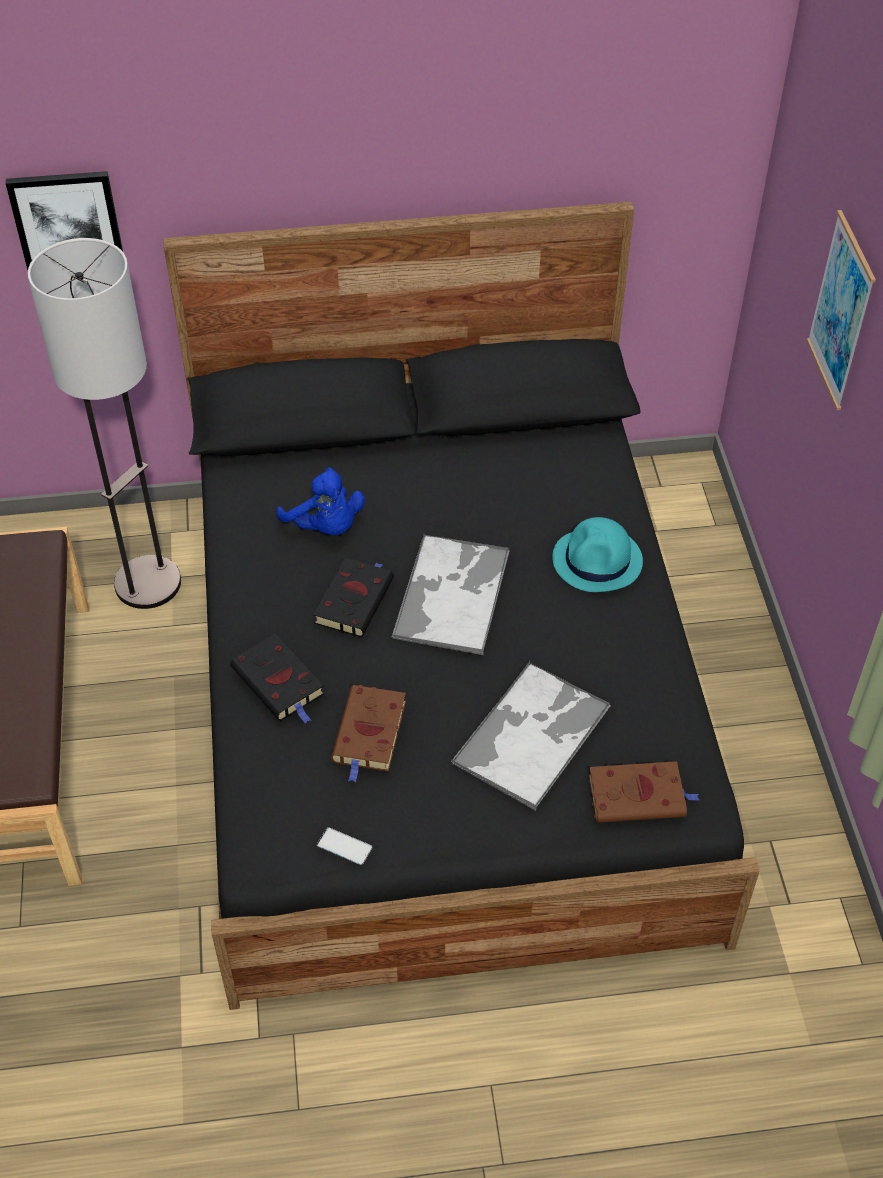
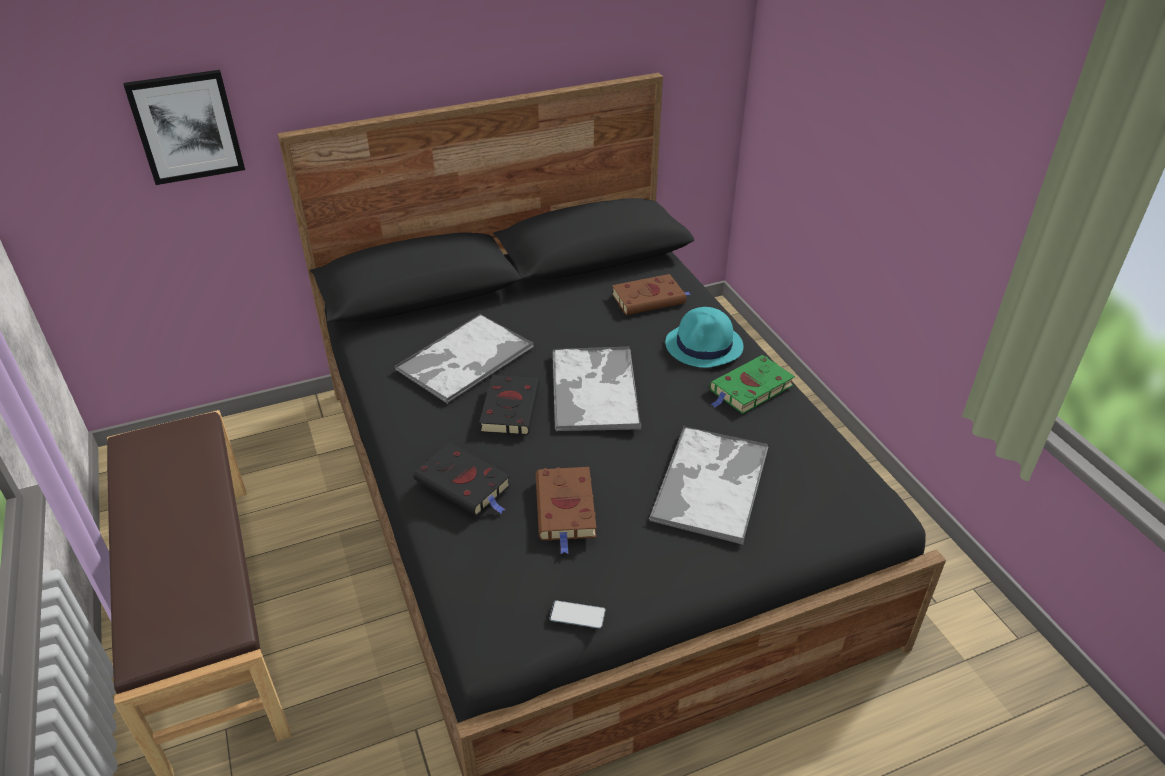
camera: 15 degrees left, 10 degrees down
floor lamp [28,238,181,609] -> none
blue plush toy [277,467,365,535] -> tray [395,314,533,404]
brown book [589,761,699,823] -> brown book moved to [612,274,691,315]
picture [806,210,876,410] -> none
none -> green book [709,355,795,414]

